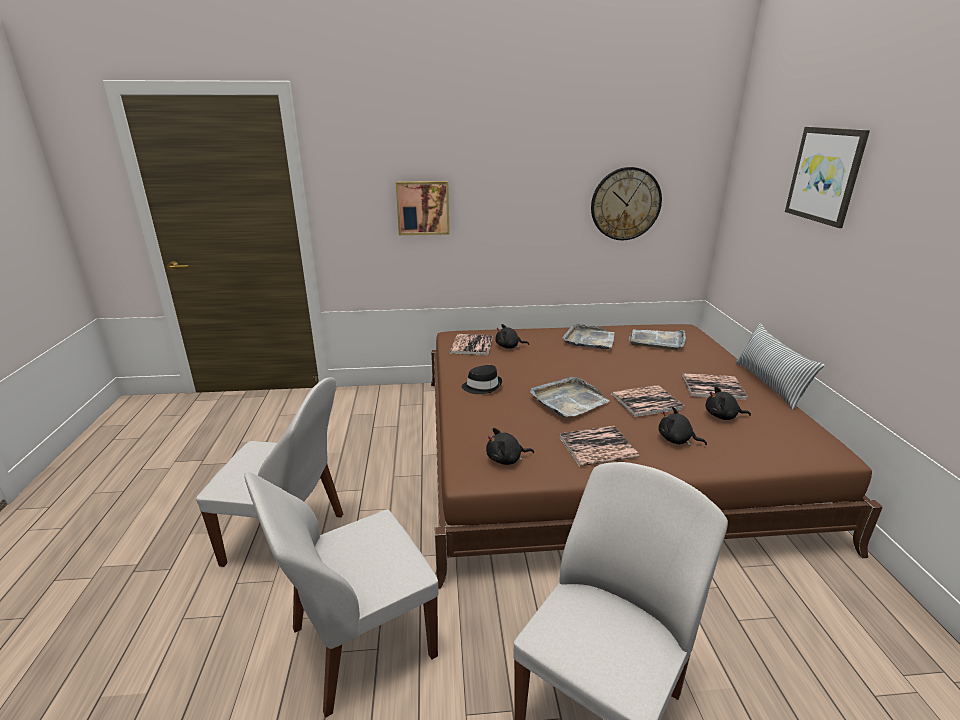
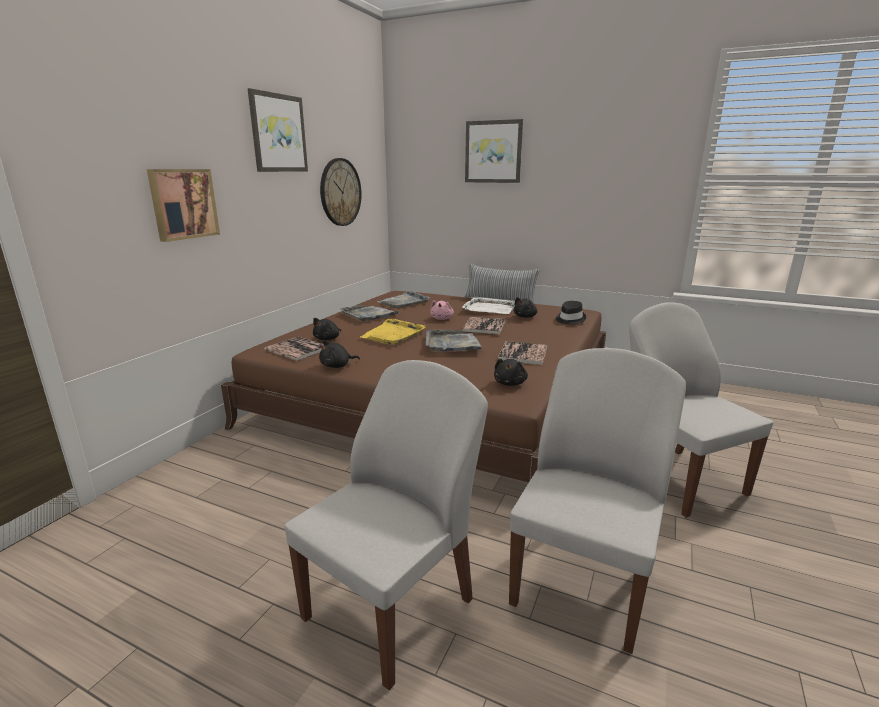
camera: 60 degrees left, 5 degrees down
white chair [244,472,438,718] -> white chair turned 150 degrees counterclockwise [509,348,686,654]
black hat [462,365,502,394] -> black hat moved to [556,301,586,324]
black plush toy [658,407,707,446] -> black plush toy moved to [319,340,360,368]
book [682,373,748,400] -> white tray [462,297,515,314]
none -> picture [248,88,308,172]
none -> yellow tray [360,319,426,345]
none -> pink plush toy [430,300,454,320]

